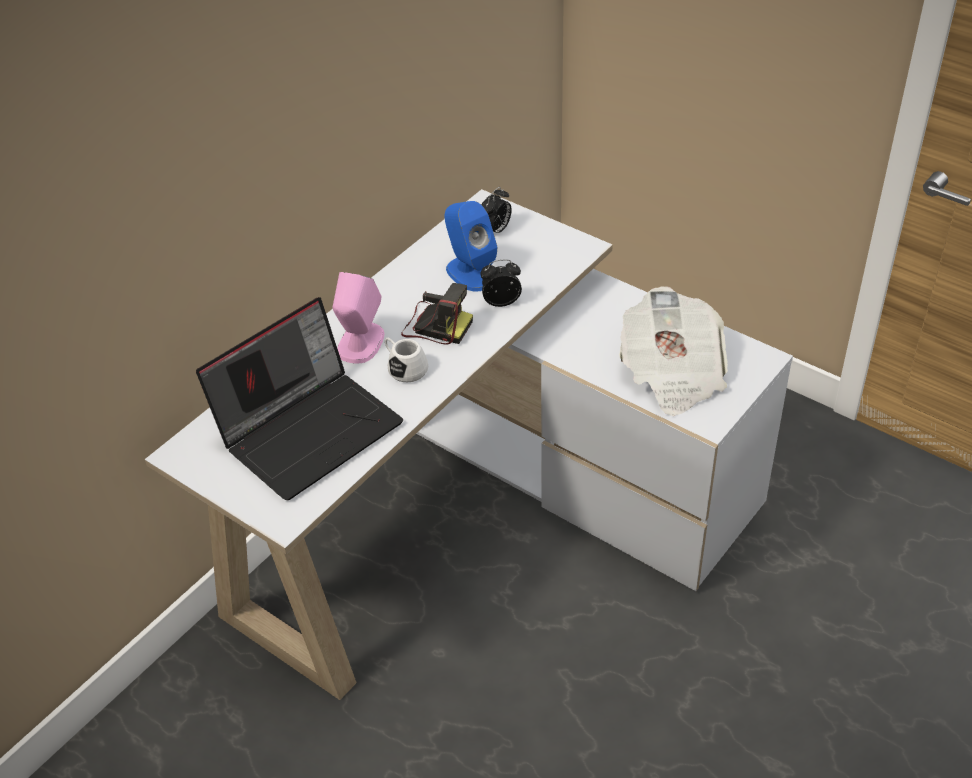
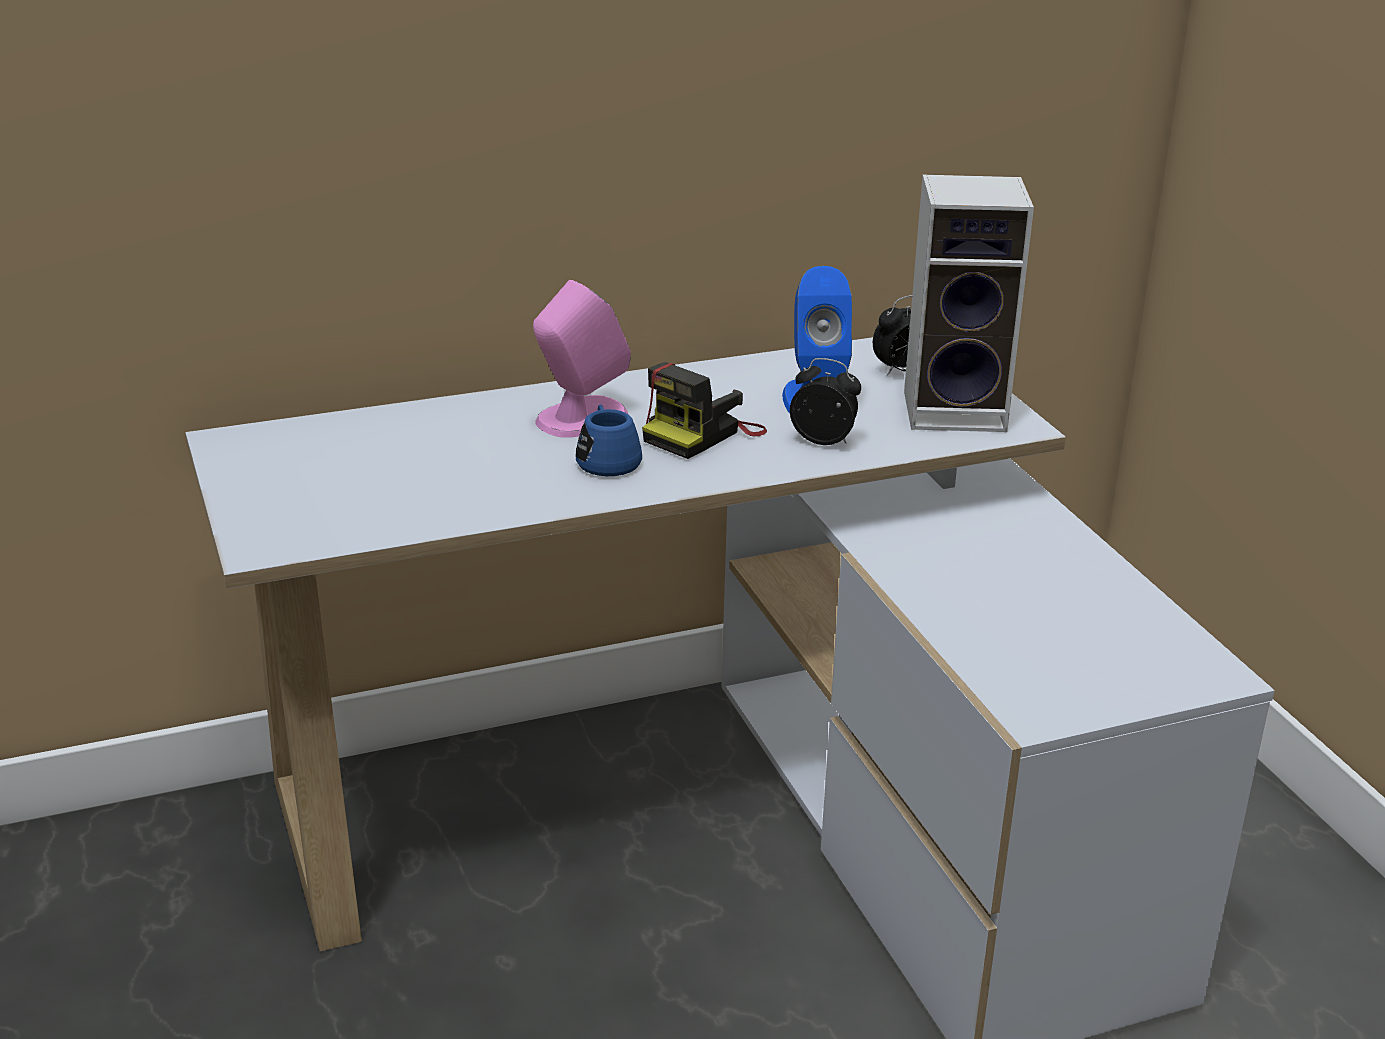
camera: 30 degrees right, 15 degrees down
laptop [196,297,403,500] -> none
white mug [385,338,428,382] -> blue mug [576,404,642,476]
camera [401,283,473,345] -> camera turned 75 degrees clockwise [642,362,767,459]
newspaper [619,286,728,416] -> none
none -> speaker [904,174,1034,432]

